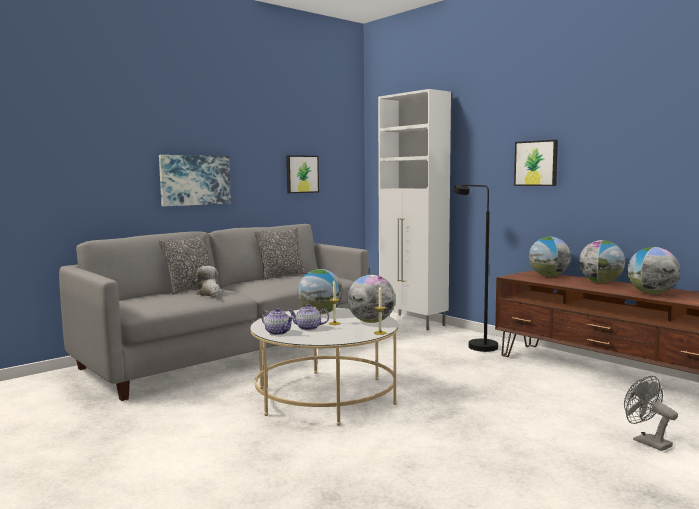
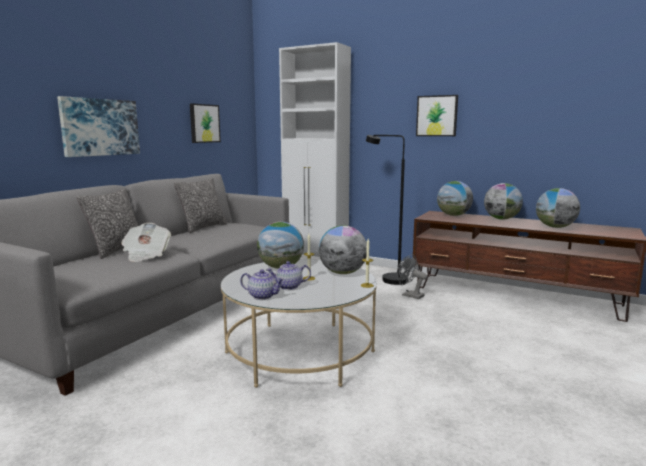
camera: 20 degrees left, 5 degrees up
plush toy [193,266,222,297] -> newspaper [121,223,171,262]
grey fan [624,376,678,451] -> grey fan moved to [397,254,428,299]

